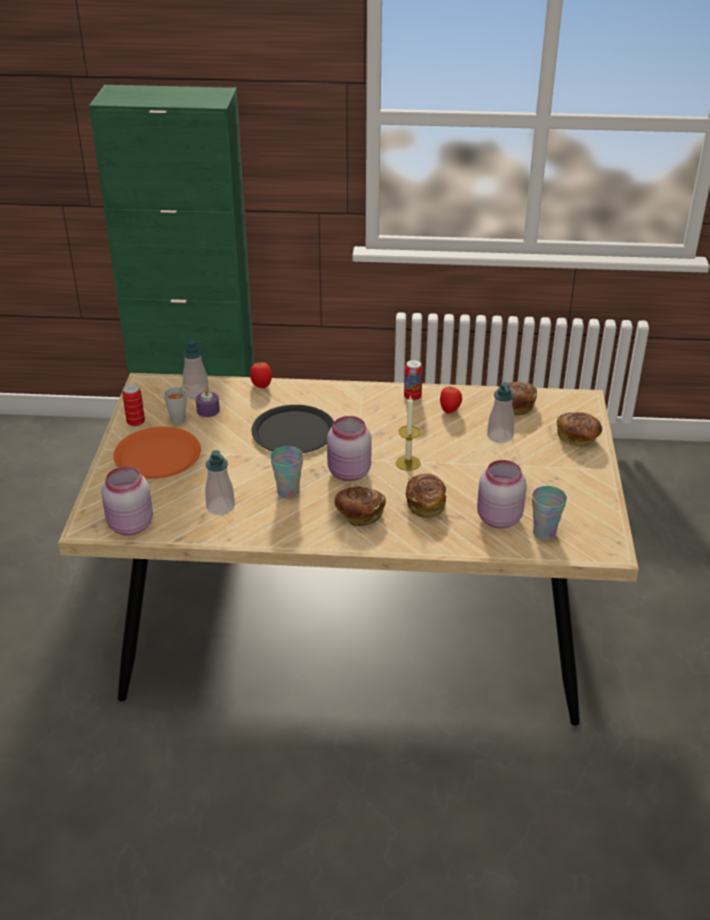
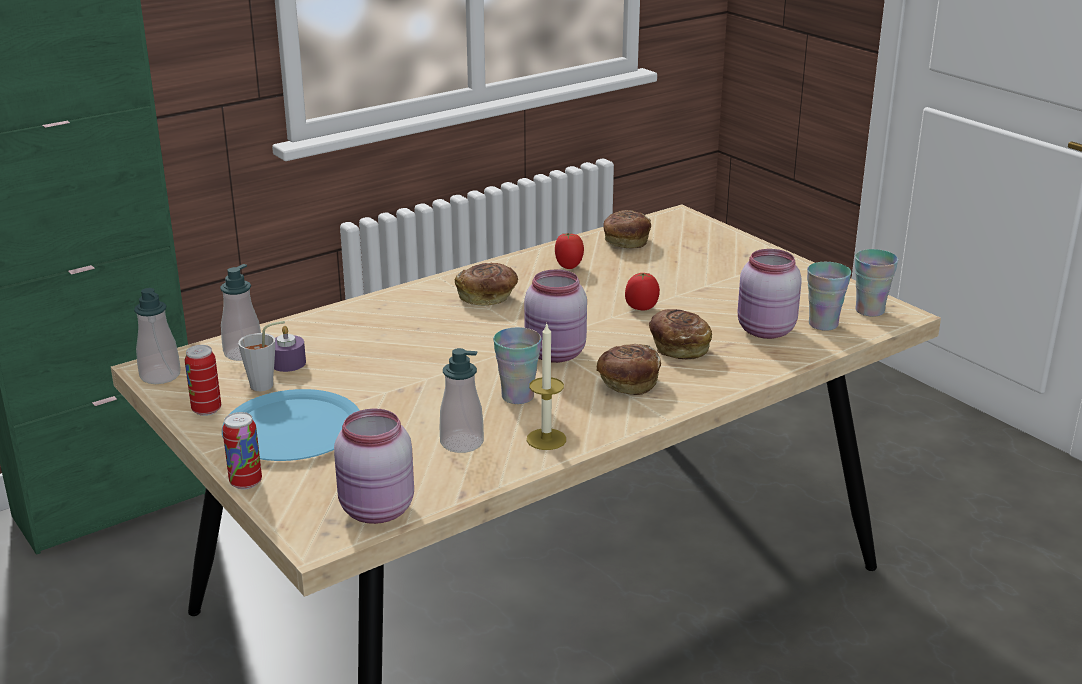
camera: 40 degrees left, 10 degrees down
orange plate [113,427,201,479] -> blue plate [222,389,360,461]
tomato [250,362,272,388] -> tomato moved to [625,273,660,310]
black plate [251,405,334,453] -> none
candle [396,395,421,471] -> candle moved to [527,322,566,450]
can [404,359,423,401] -> can moved to [222,412,262,490]
soap dispenser [487,382,515,443] -> soap dispenser moved to [134,288,181,384]
bread [557,412,602,447] -> bread moved to [455,263,518,306]
none -> cup [855,249,898,317]

